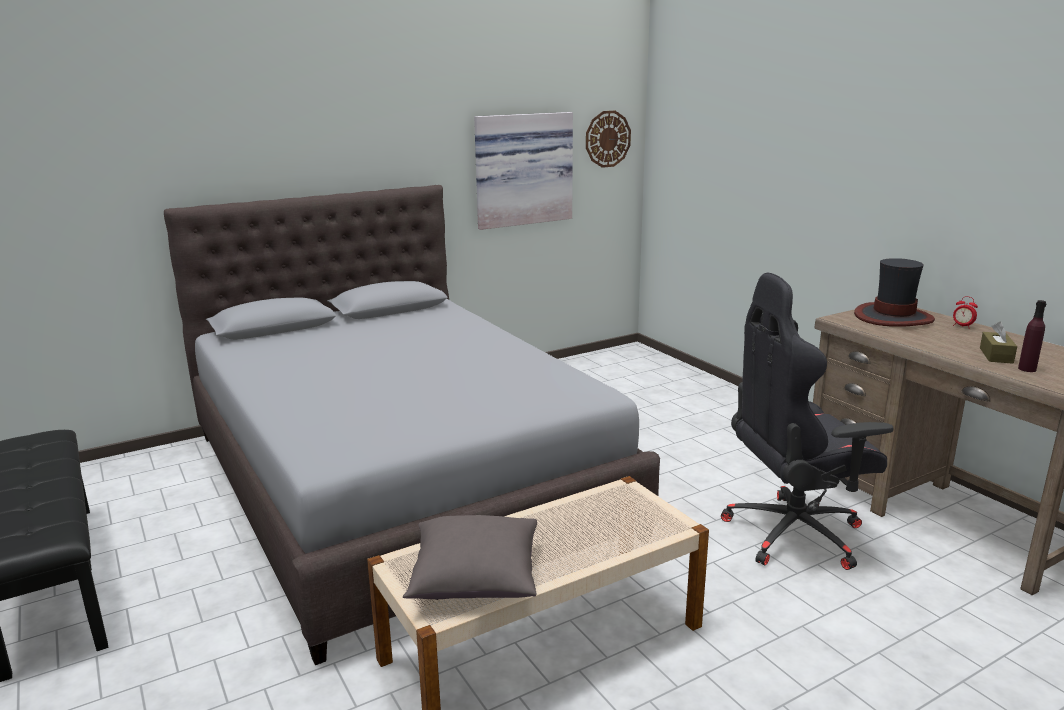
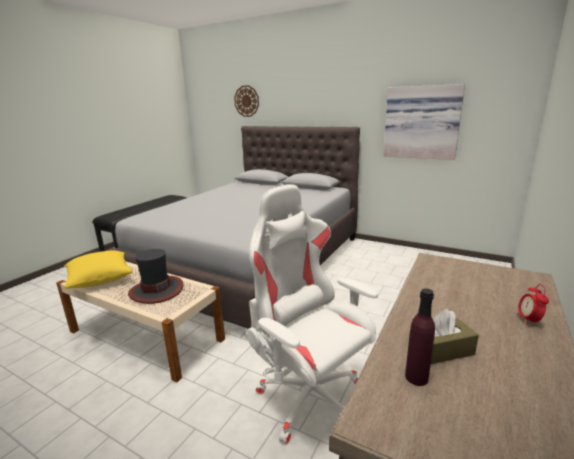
camera: 60 degrees right, 0 degrees up
grey pillow [403,515,537,599] -> yellow pillow [64,250,133,289]
wall clock [586,111,631,168] -> wall clock moved to [234,85,259,117]
black office chair [721,273,894,570] -> white office chair [247,184,378,444]
hat [854,258,935,327] -> hat moved to [128,249,184,304]

